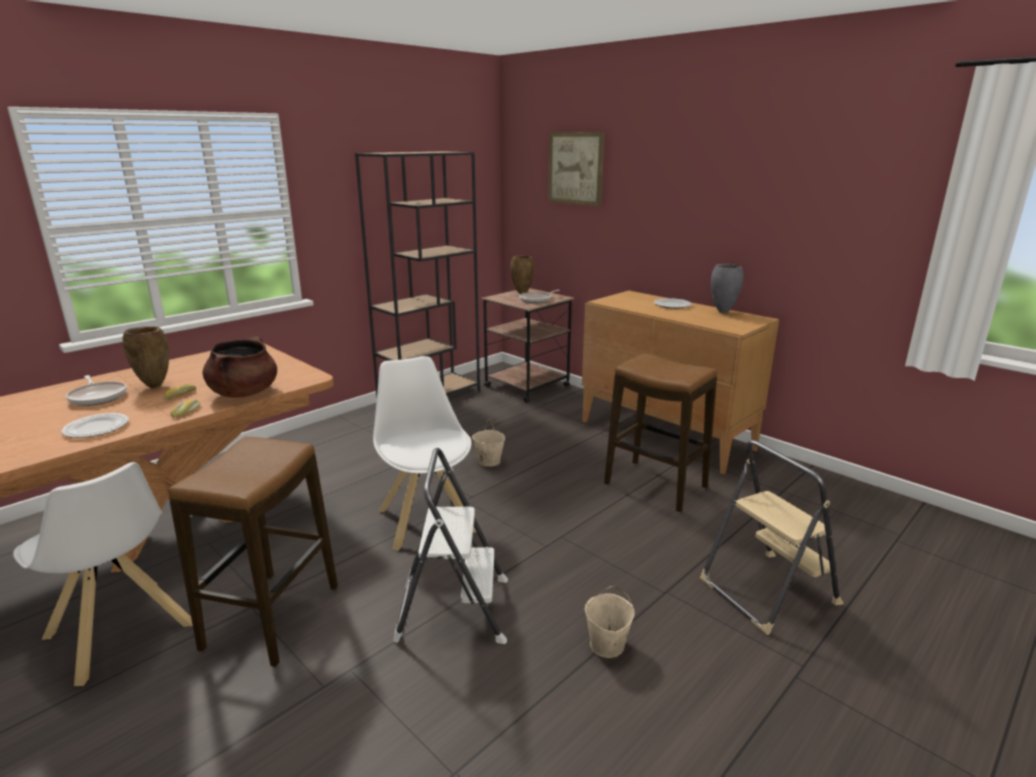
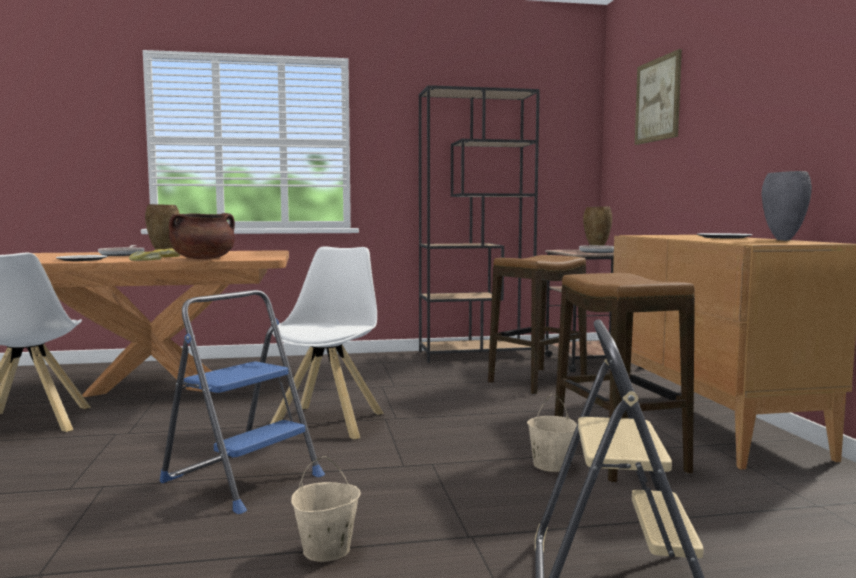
camera: 35 degrees right, 15 degrees down
stool [168,436,338,667] -> stool moved to [488,255,587,395]
white step ladder [394,448,508,644] -> blue step ladder [160,290,325,514]
beige bucket [472,419,505,467] -> beige bucket moved to [527,394,577,472]

